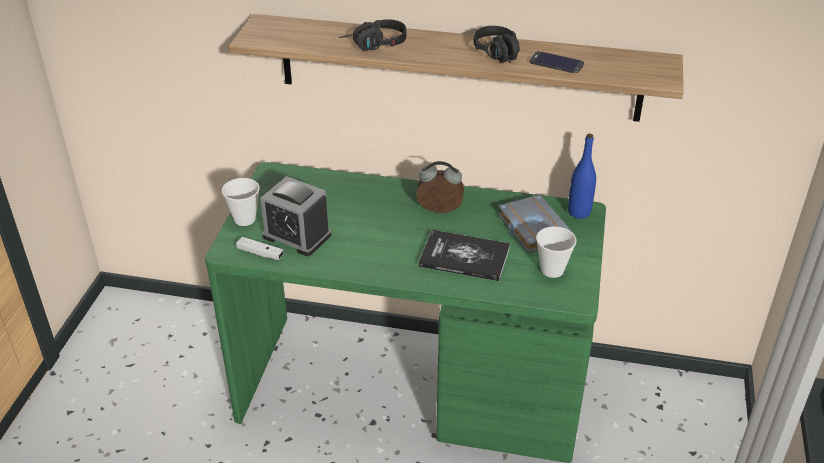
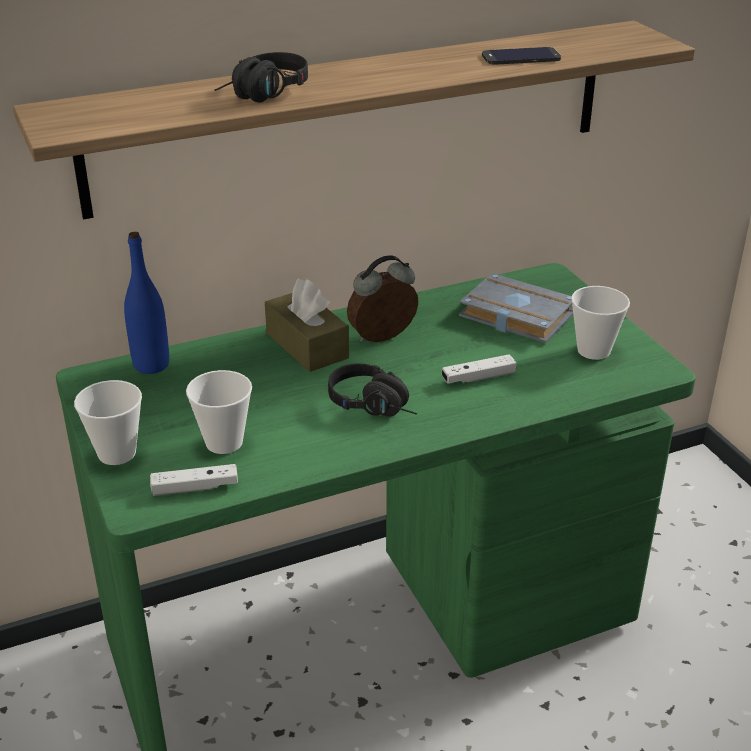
camera: 35 degrees left, 5 degrees down
alarm clock [261,176,331,256] -> cup [186,370,252,454]
book [419,230,510,281] -> white game controller [442,354,516,384]
black headphones [474,26,520,63] -> black headphones moved to [328,363,417,417]
blue bottle [568,134,596,219] -> blue bottle moved to [124,232,169,374]
none -> brown tissue box [265,279,349,372]

